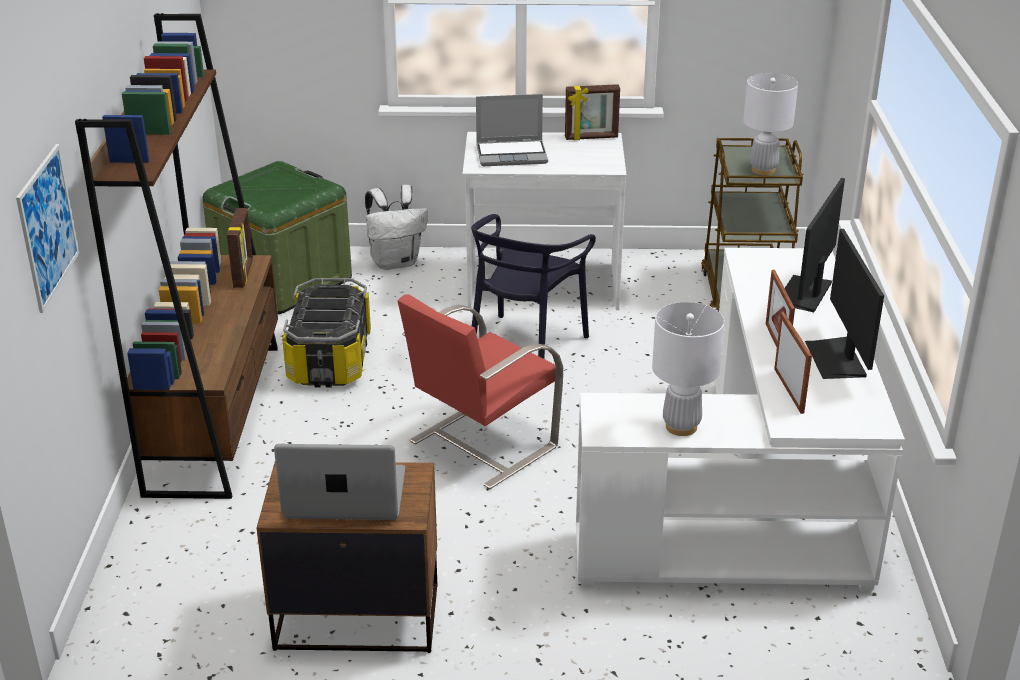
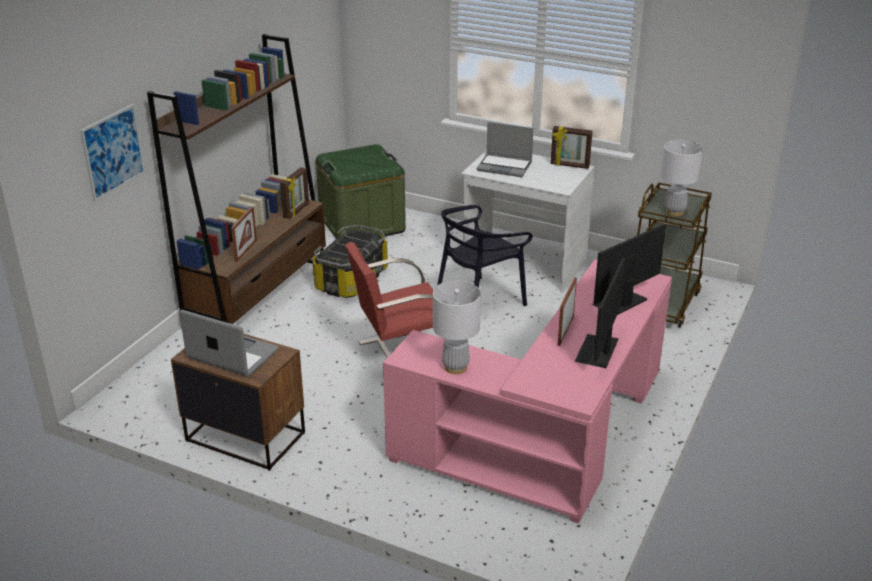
camera: 25 degrees right, 0 degrees up
white backpack [365,185,428,270] -> none
white desk [576,248,905,591] -> pink desk [383,259,672,524]
picture frame [774,313,812,414] -> picture frame moved to [231,206,257,262]

